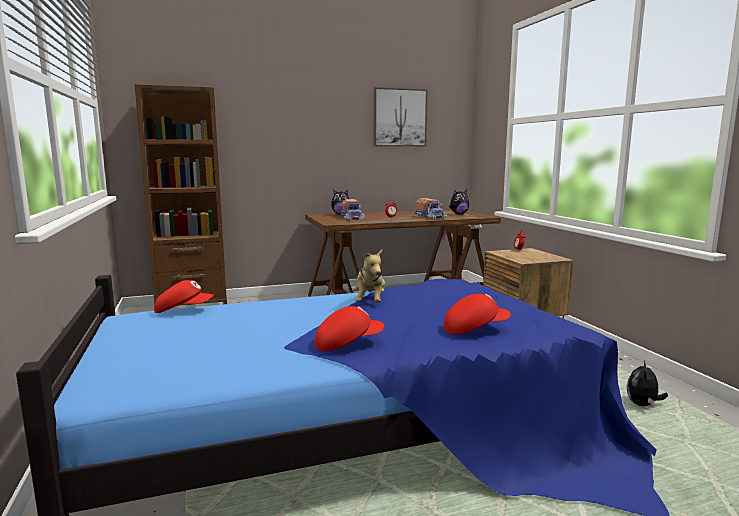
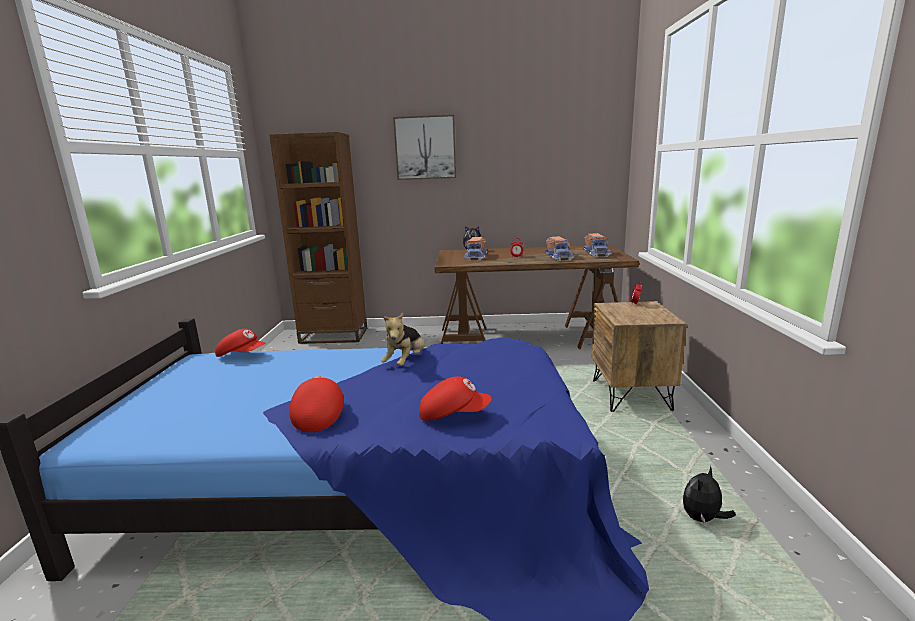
camera: 20 degrees right, 5 degrees up
red cap [315,306,384,351] -> red cap turned 90 degrees counterclockwise [289,376,344,432]
picture [374,87,428,146] -> picture moved to [393,115,456,180]
plush toy [449,190,469,214] -> toy truck [583,233,612,257]

